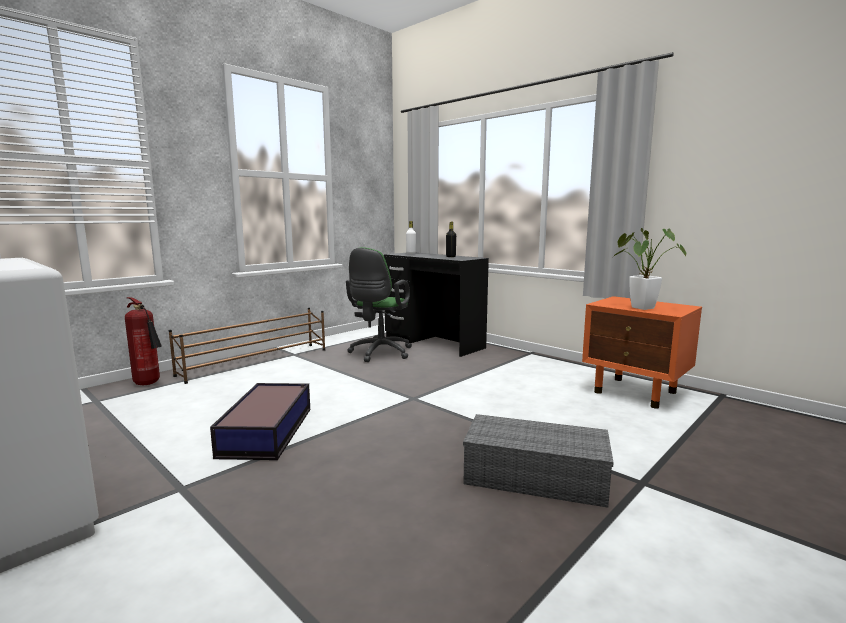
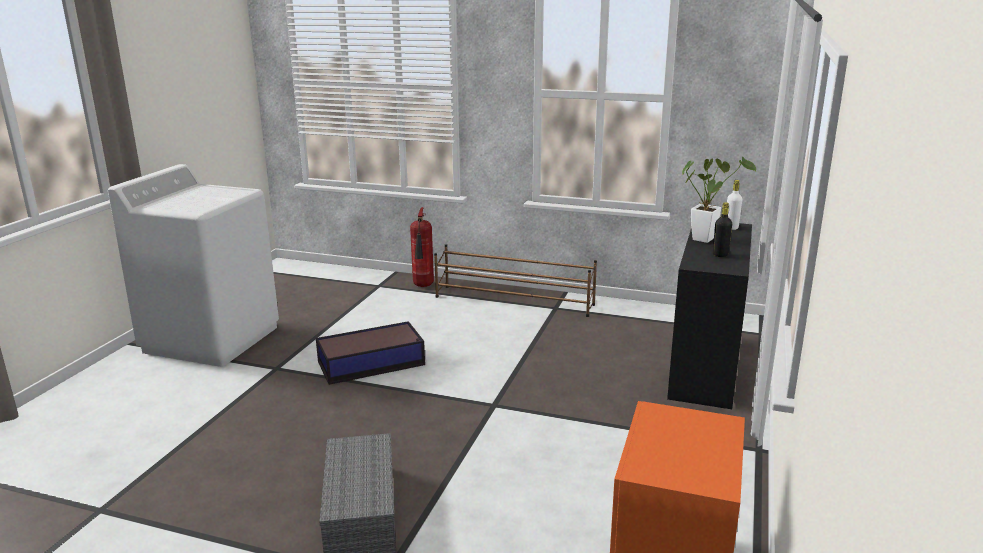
camera: 65 degrees right, 10 degrees up
green office chair [346,247,412,362] -> none
potted plant [613,228,686,310] -> potted plant moved to [682,157,756,243]

